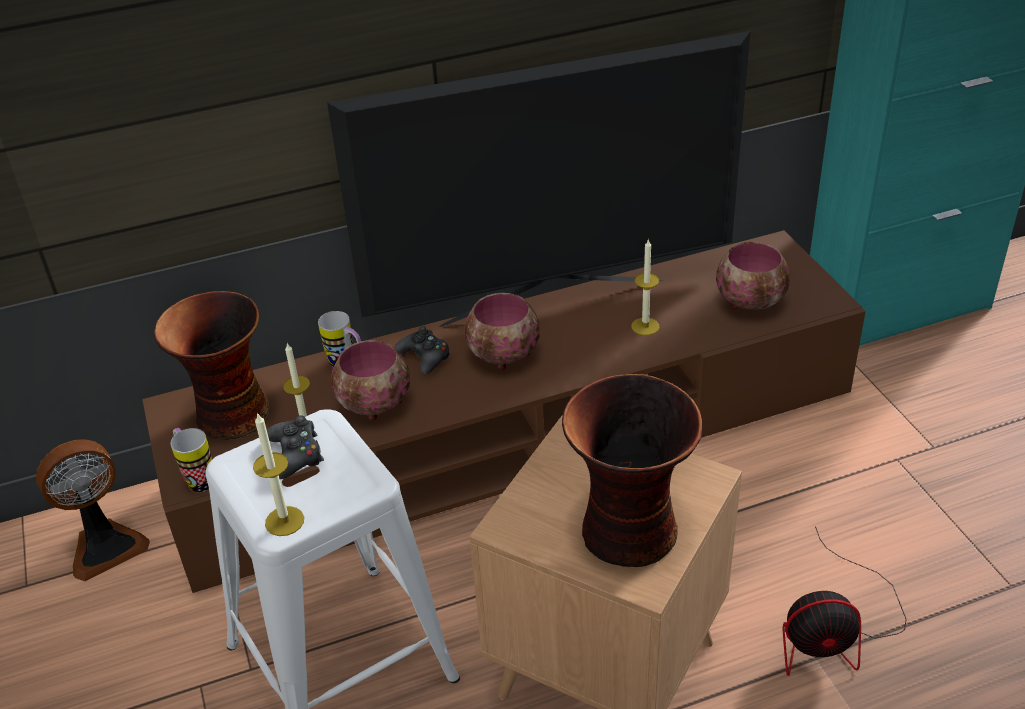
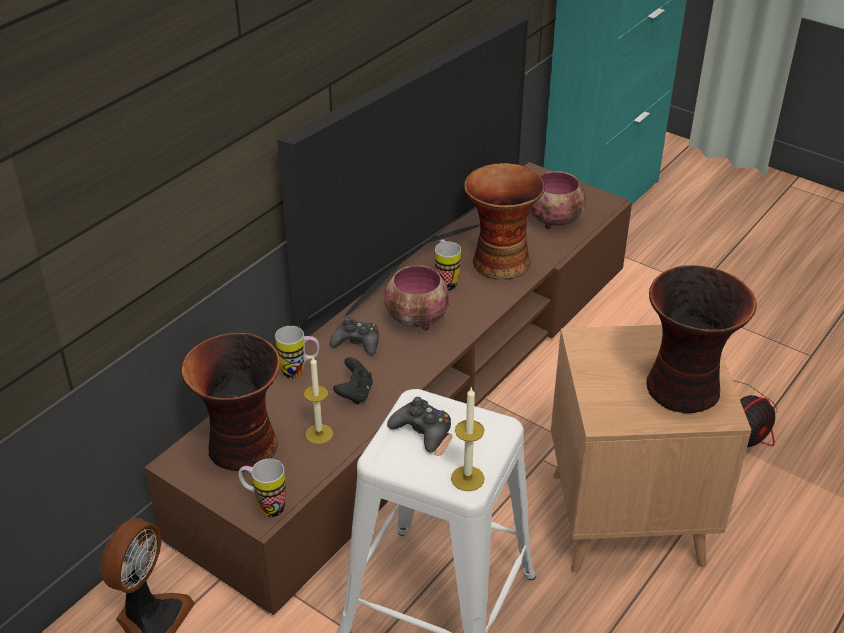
camera: 35 degrees left, 0 degrees up
bowl [331,340,410,421] -> black game controller [333,357,373,404]
candle [631,240,660,335] -> vase [464,163,545,280]
none -> mug [435,239,461,291]

